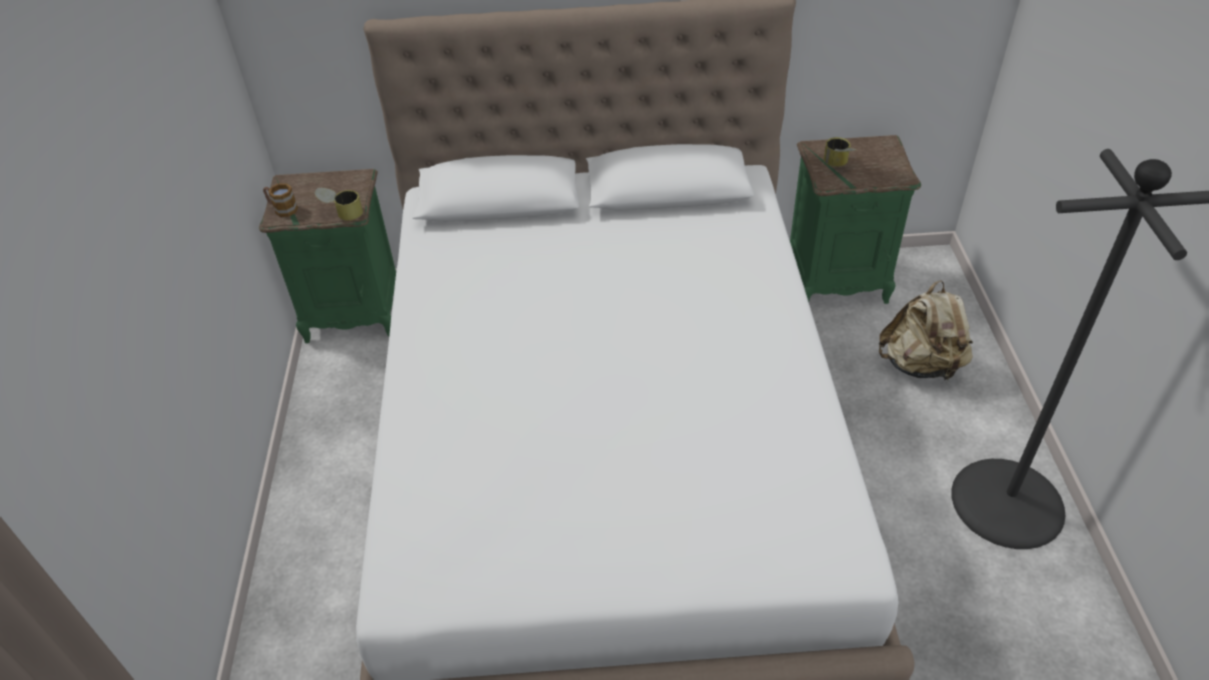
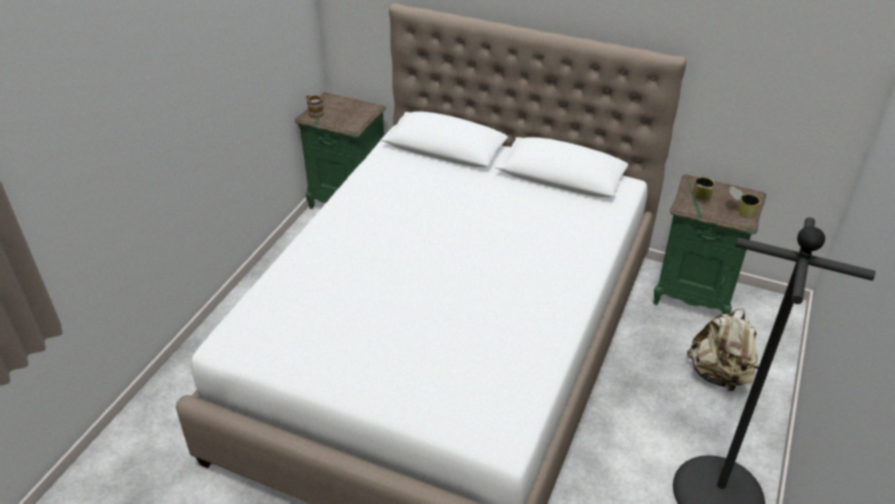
camera: 25 degrees right, 5 degrees down
can [315,188,363,221] -> can moved to [729,186,761,218]

